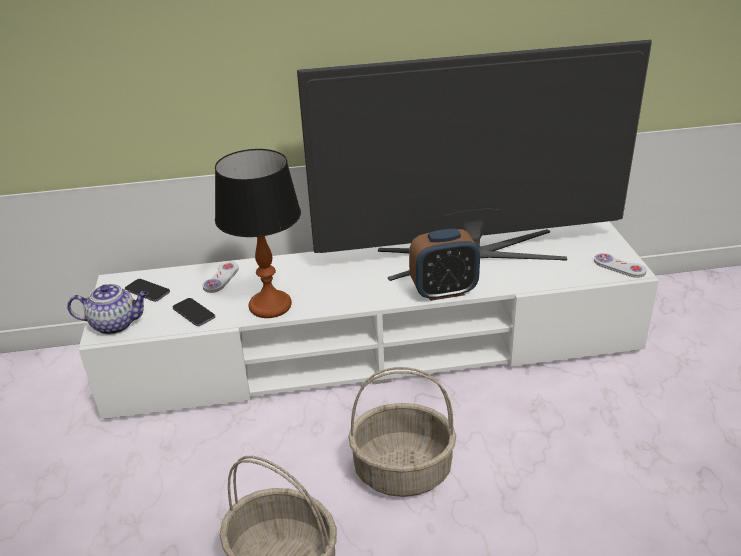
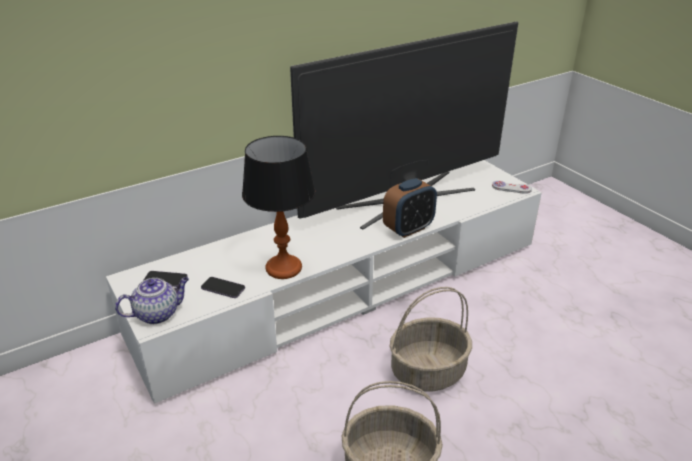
camera: 25 degrees left, 0 degrees up
white game controller [203,262,239,293] -> none

